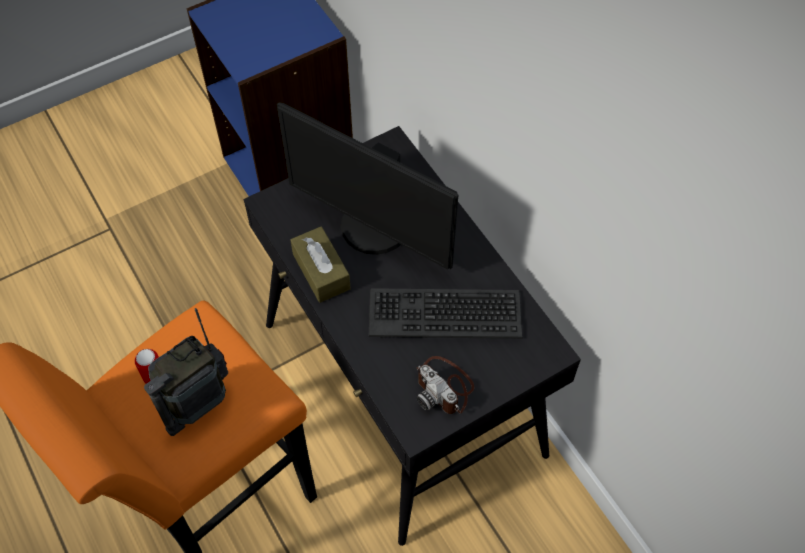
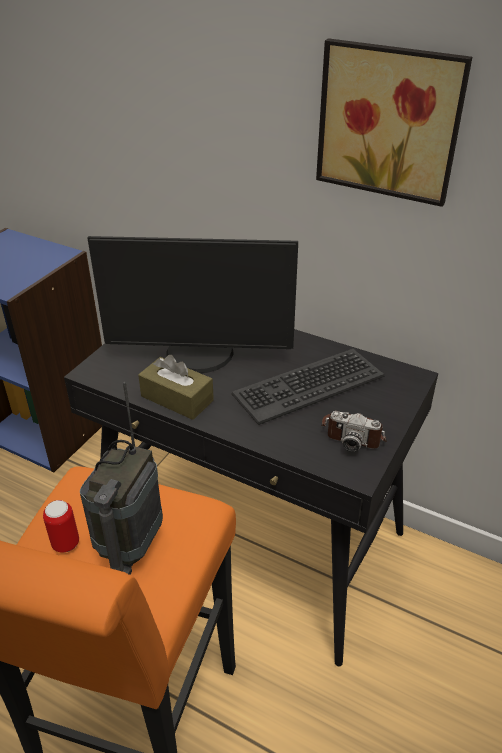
camera: 30 degrees left, 20 degrees down
none -> picture [316,38,472,207]

